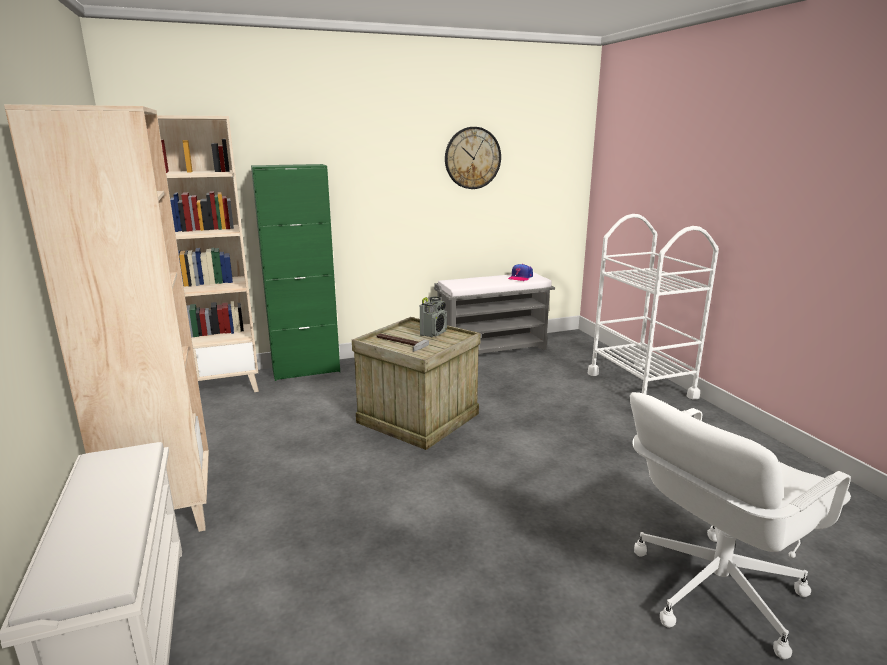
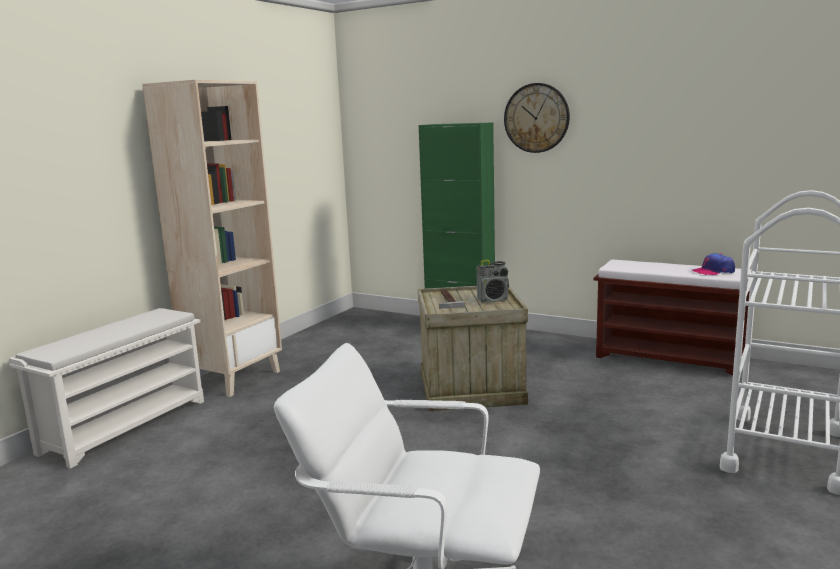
camera: 50 degrees right, 5 degrees down
beige bookcase [157,115,259,392] -> none
grey bench [434,272,555,354] -> brown bench [593,259,751,375]
wall clock [445,127,501,189] -> wall clock moved to [504,83,570,153]

